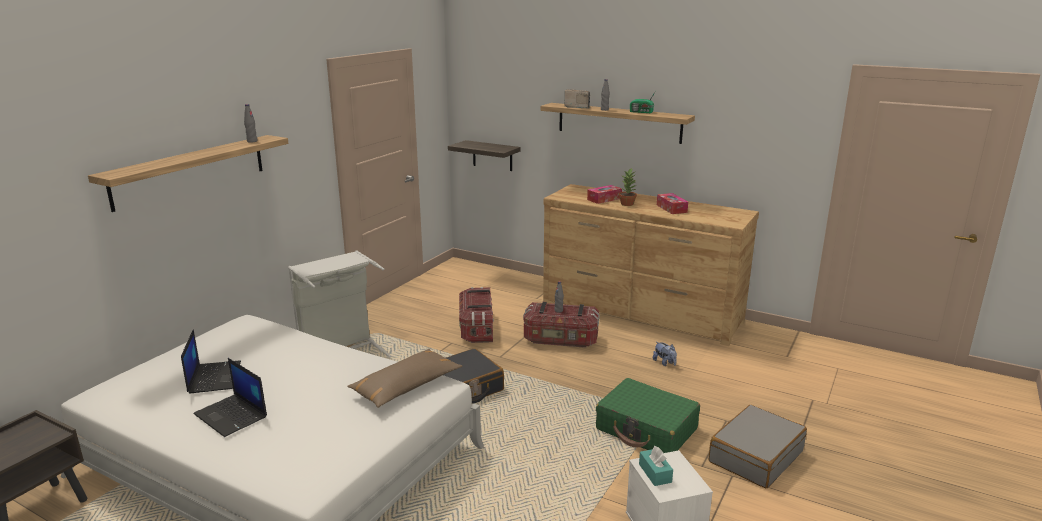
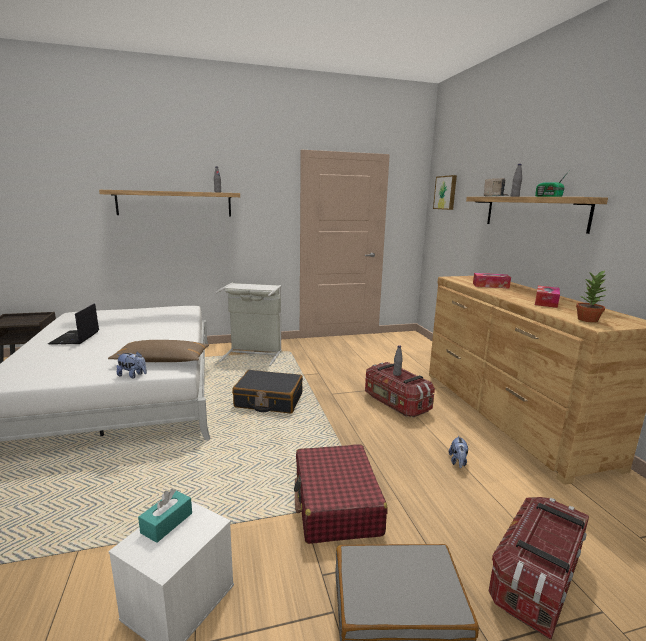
camera: 45 degrees right, 5 degrees down
laptop [181,329,241,393] -> none
shelf [448,140,521,171] -> none
storage box [459,287,494,343] -> storage box moved to [489,497,589,640]
green suitcase [596,378,700,453] -> red suitcase [294,445,388,544]
potted plant [619,168,637,206] -> potted plant moved to [576,271,606,323]
none -> plush toy [116,351,147,378]
none -> picture [433,175,457,210]

